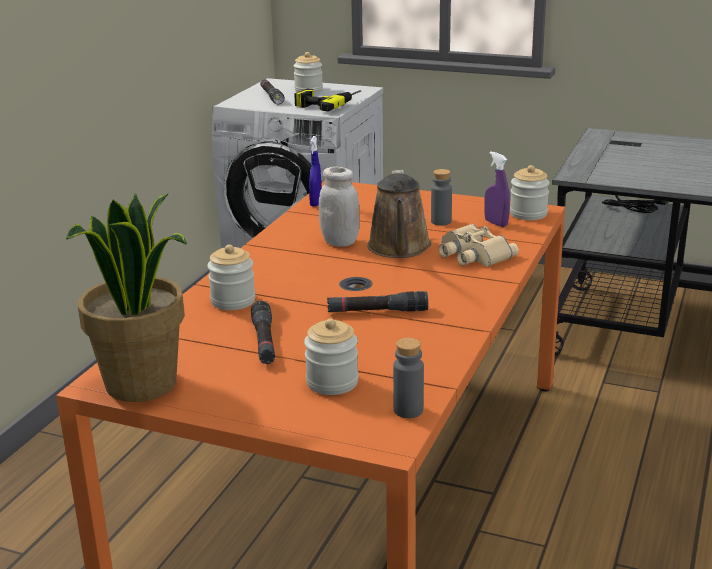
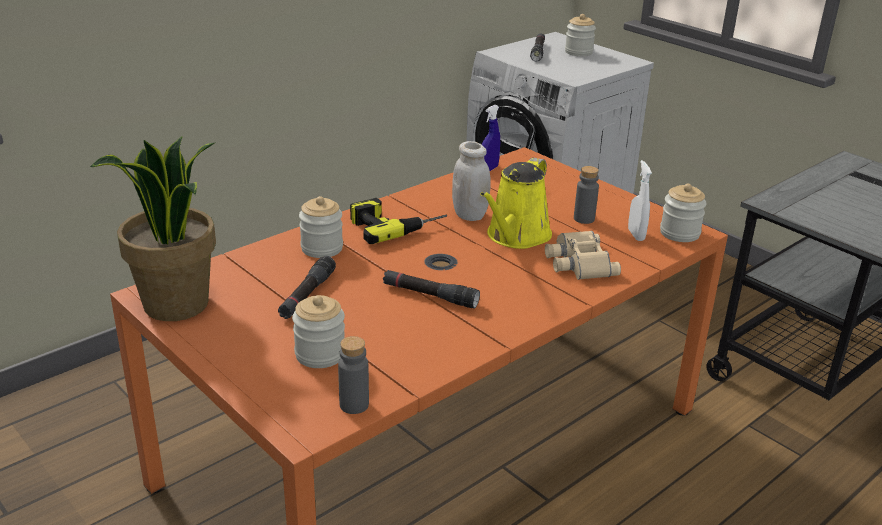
camera: 25 degrees right, 5 degrees up
power drill [294,89,361,112] -> power drill moved to [350,198,447,244]
brown watering can [367,170,431,258] -> yellow watering can [480,158,552,249]
purple spray bottle [484,151,510,227] -> white spray bottle [628,160,652,241]

